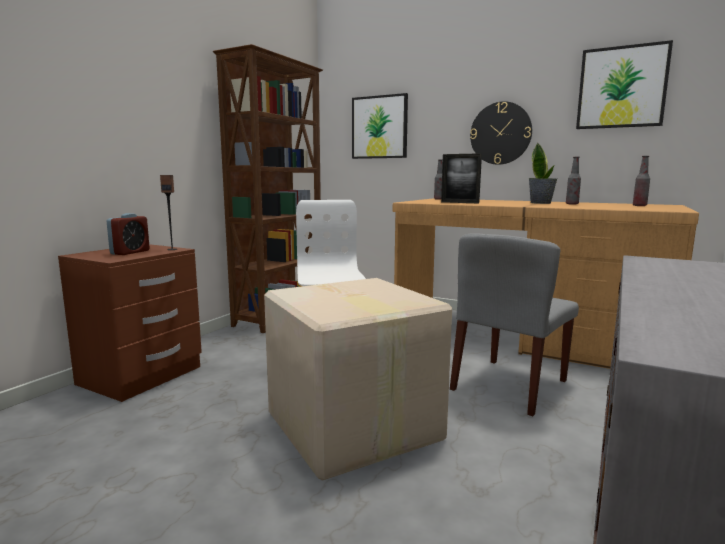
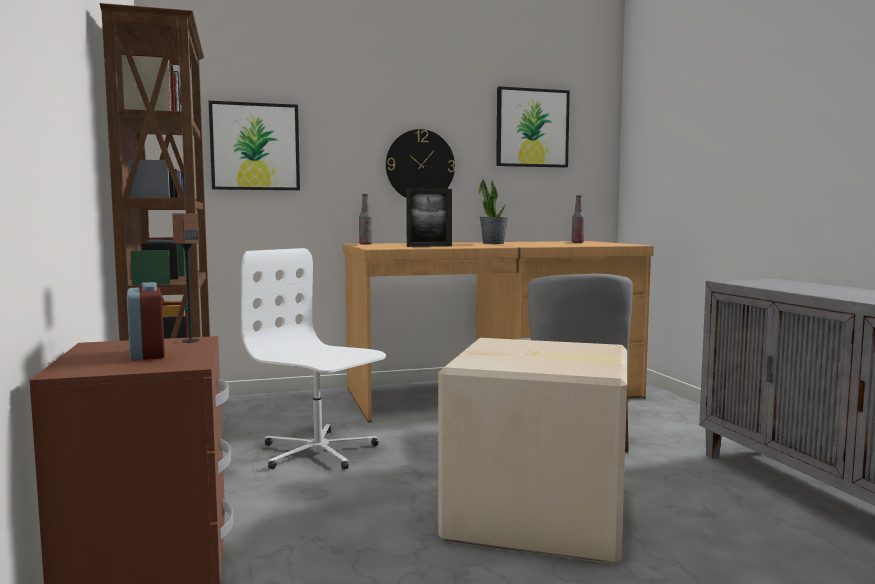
camera: 45 degrees left, 5 degrees down
bottle [566,157,581,204] -> none

